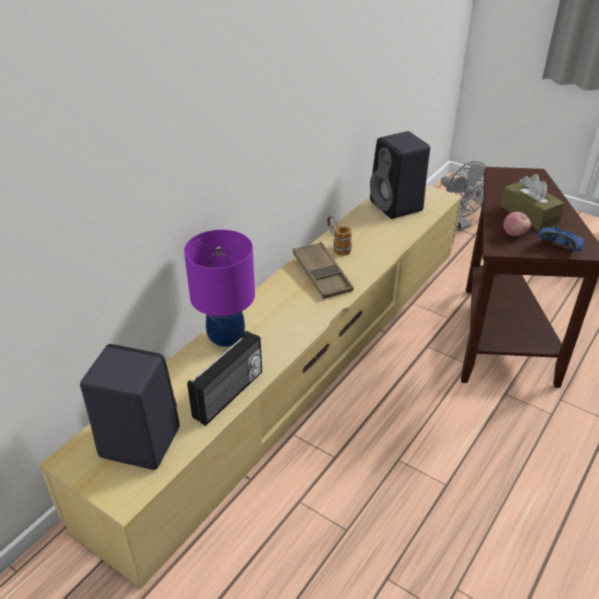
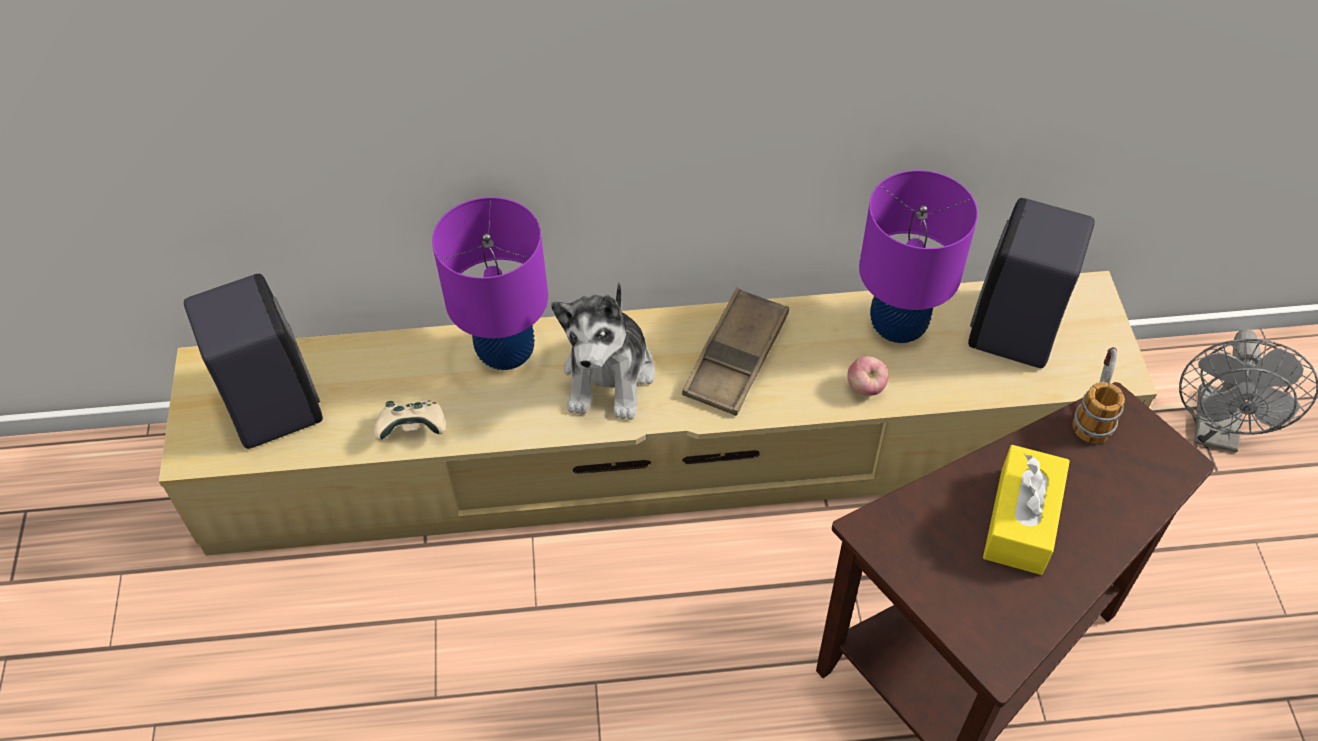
camera: 50 degrees right, 15 degrees up
radio [187,331,262,426] -> beige game controller [374,400,446,441]
mug [327,215,352,256] -> mug moved to [1072,347,1125,444]
brown tissue box [500,174,565,231] -> yellow tissue box [983,445,1070,575]
apple [504,212,531,236] -> apple moved to [847,356,889,395]
blue game controller [538,225,584,251] -> none
none -> plush toy [551,282,655,420]
none -> purple table lamp [859,170,978,343]

